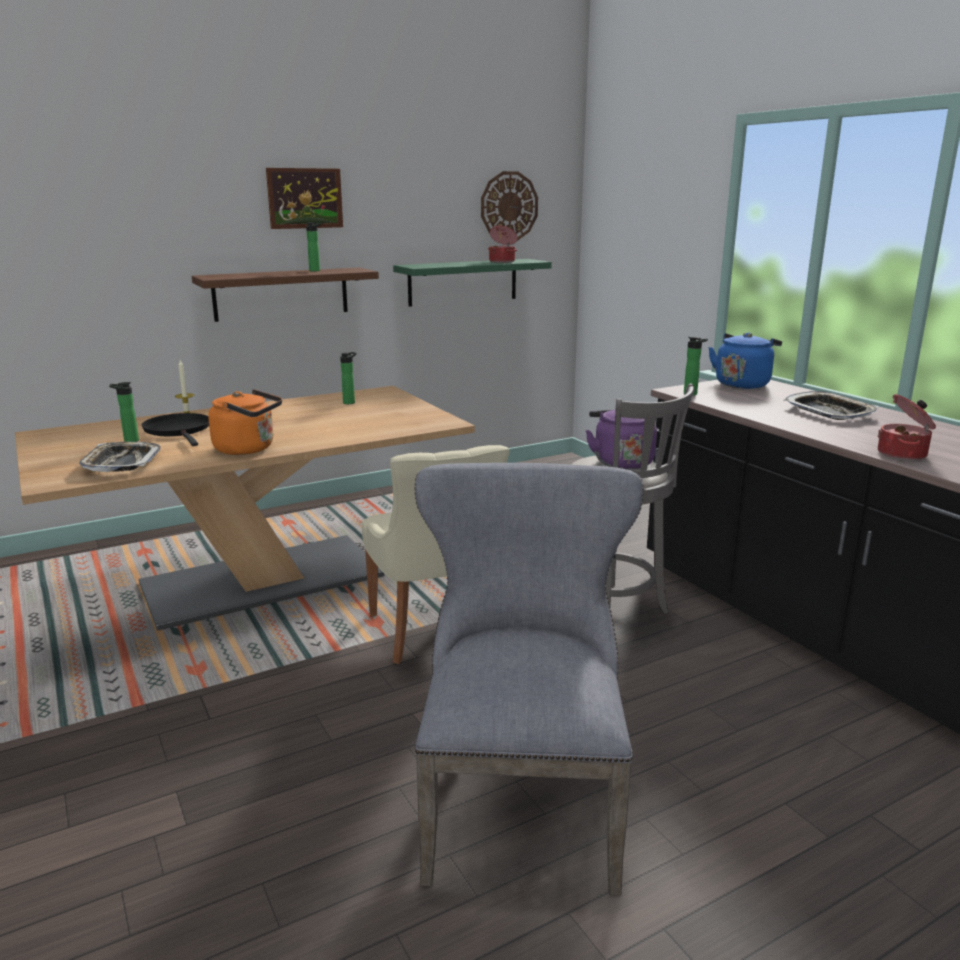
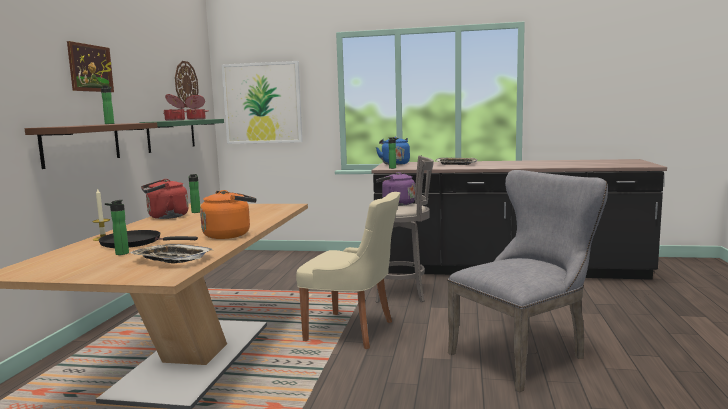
camera: 50 degrees left, 10 degrees down
grey chair [415,463,644,896] -> grey chair turned 105 degrees clockwise [447,170,608,392]
cooking pot [877,394,936,460] -> cooking pot moved to [163,94,185,121]
none -> red kettle [141,179,189,219]
none -> picture [221,61,303,144]

